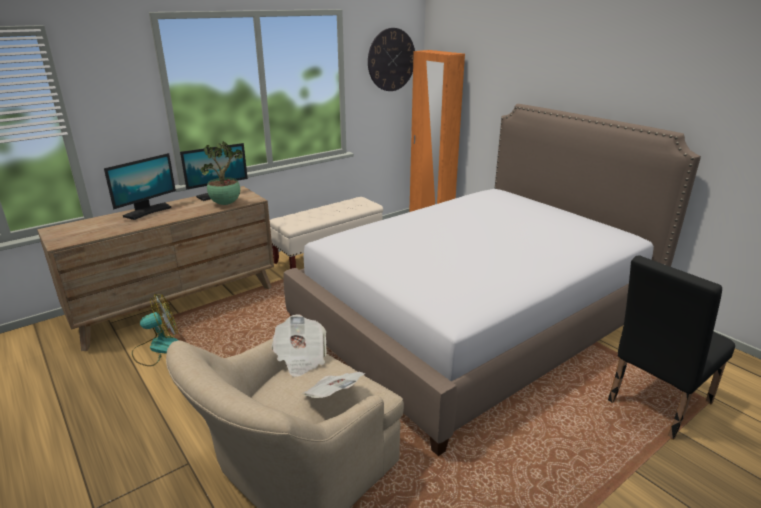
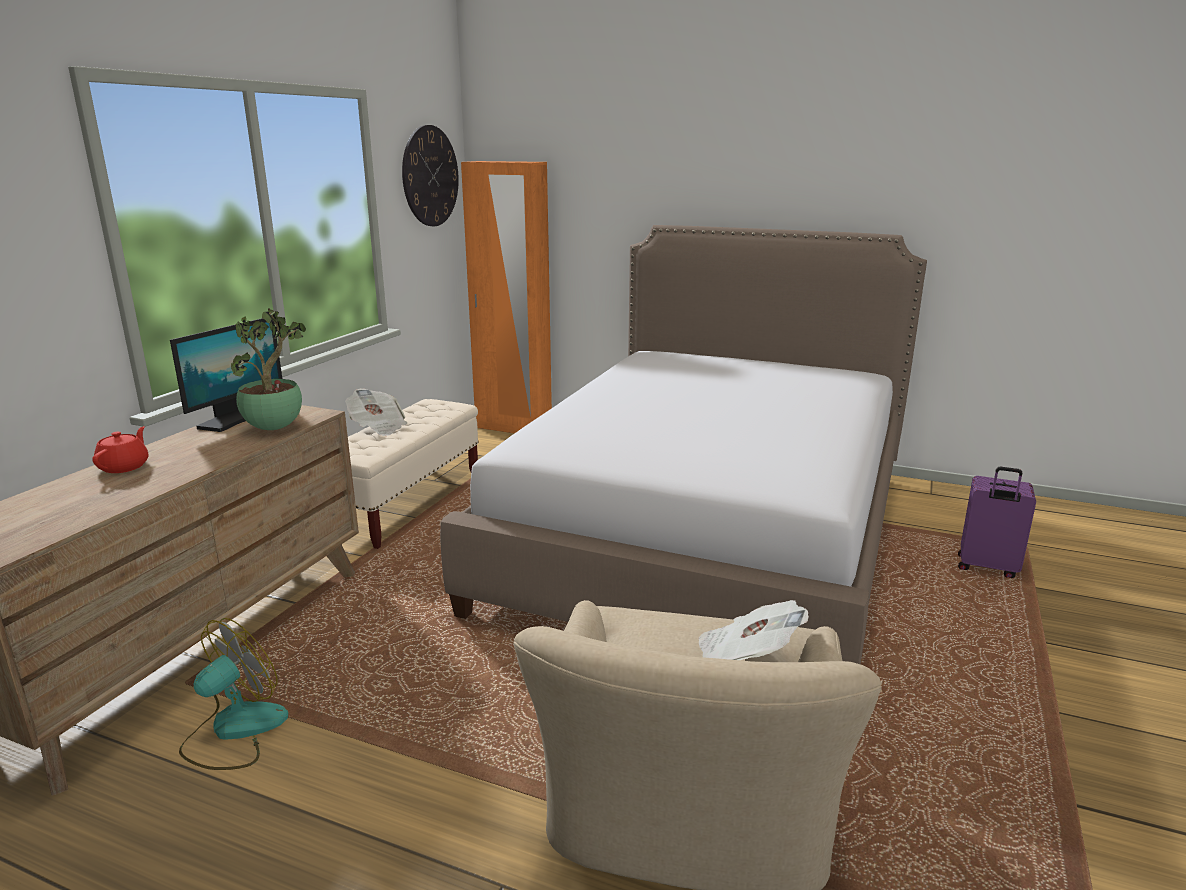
camera: 30 degrees left, 5 degrees down
monitor [104,153,176,220] -> red teapot [92,426,148,473]
newspaper [271,315,327,377] -> newspaper moved to [345,389,407,436]
black chair [608,255,735,440] -> purple suitcase [958,467,1036,578]

